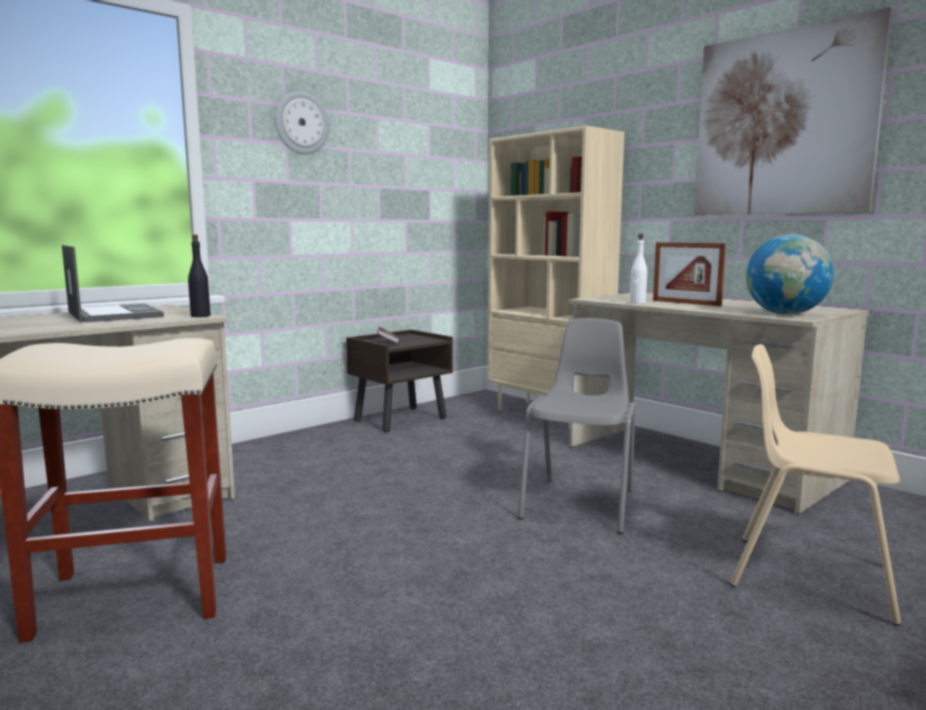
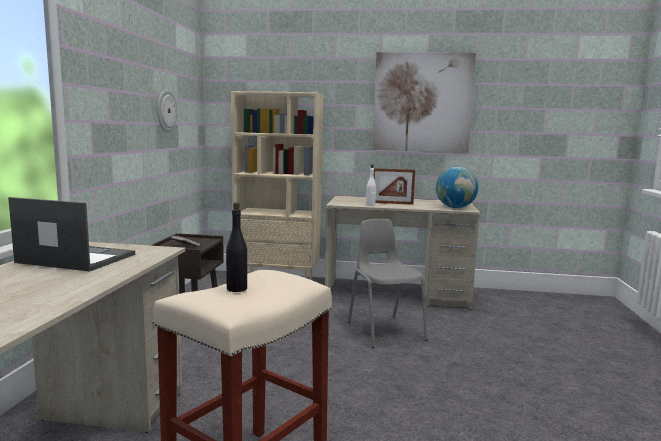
camera: 40 degrees left, 0 degrees up
black bottle [188,235,210,317] -> black bottle moved to [226,202,247,292]
wall clock [275,91,329,154] -> wall clock moved to [157,90,177,132]
beige chair [730,344,901,626] -> none

